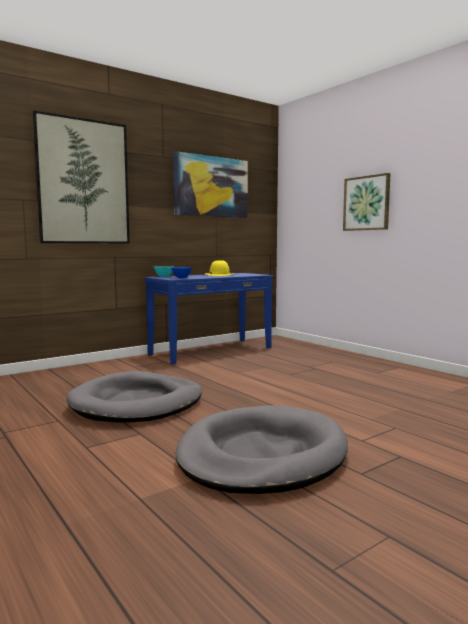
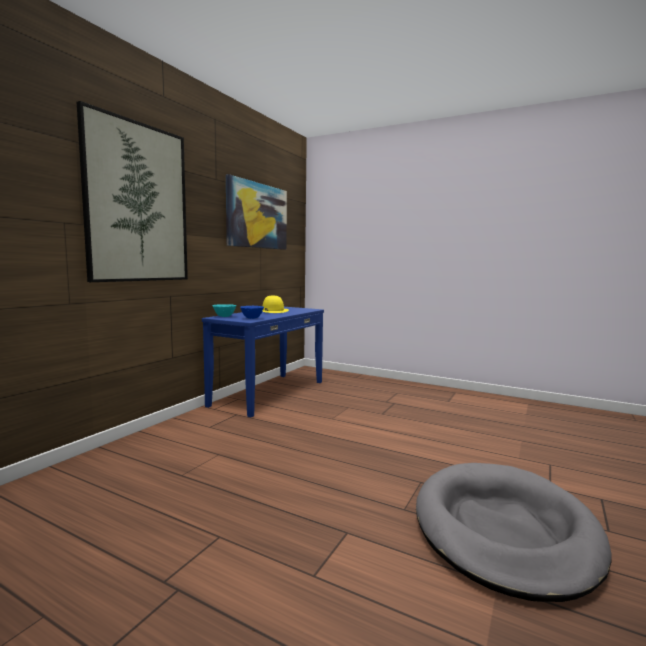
camera: 25 degrees left, 0 degrees up
grey dog bed [67,371,202,423] -> none
picture [343,173,391,231] -> none

